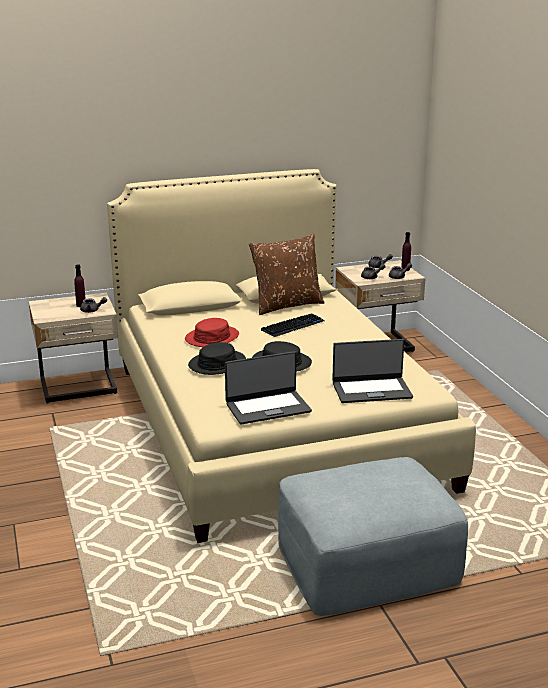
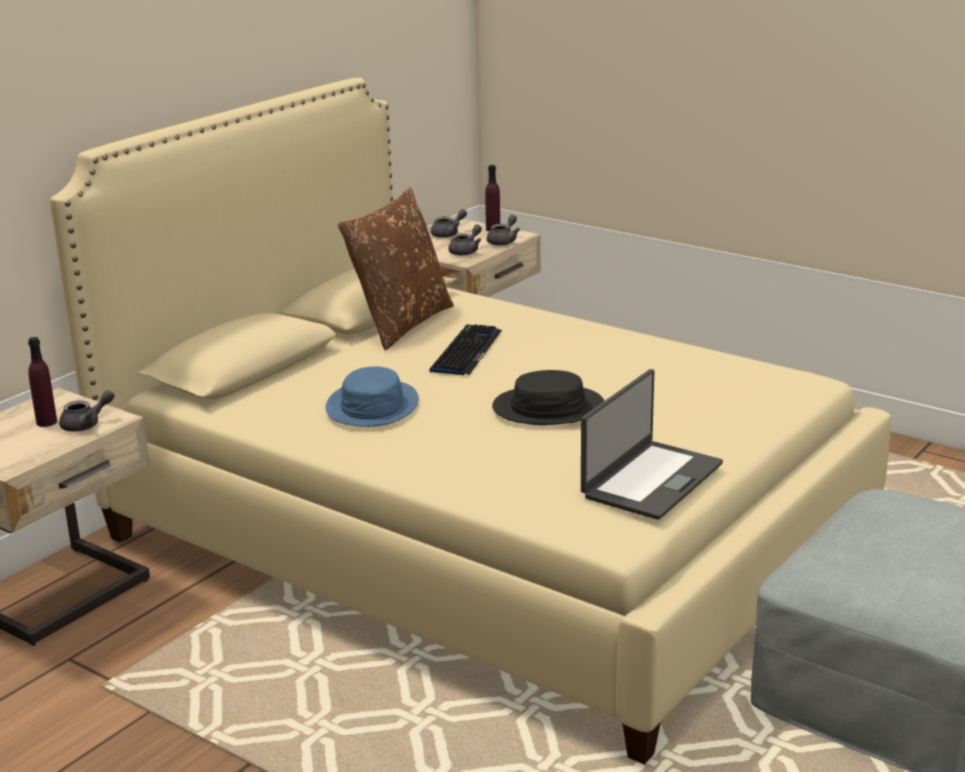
camera: 35 degrees left, 0 degrees up
red hat [185,318,239,347] -> blue hat [326,367,419,427]
black hat [188,342,246,375] -> none
laptop [332,339,413,403] -> none

